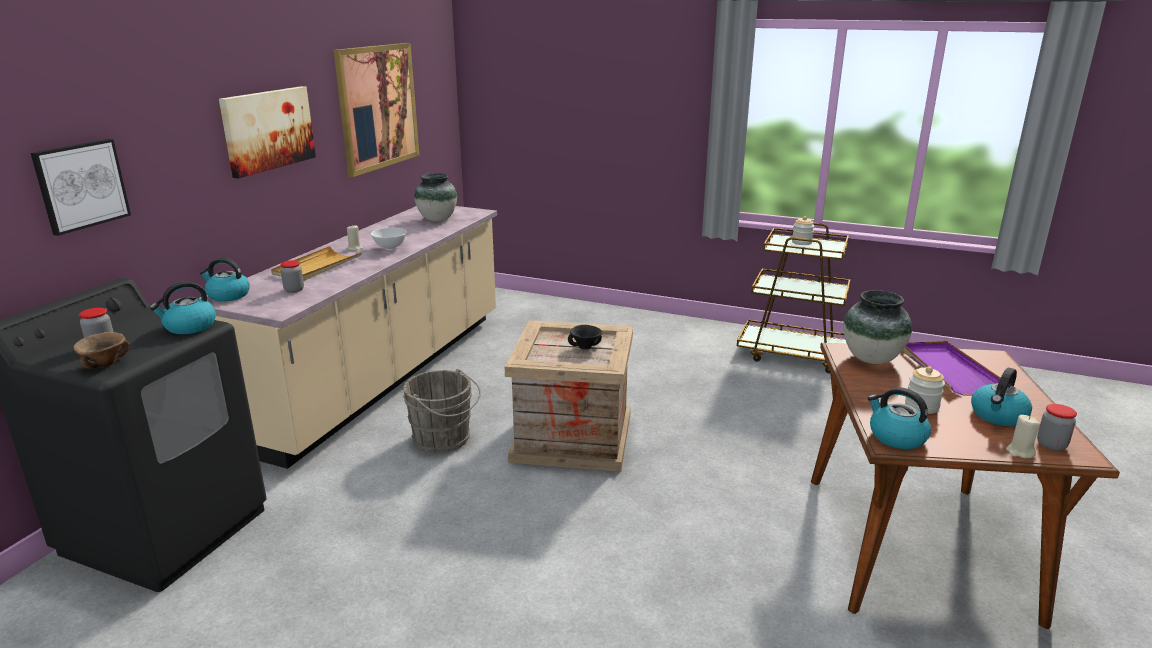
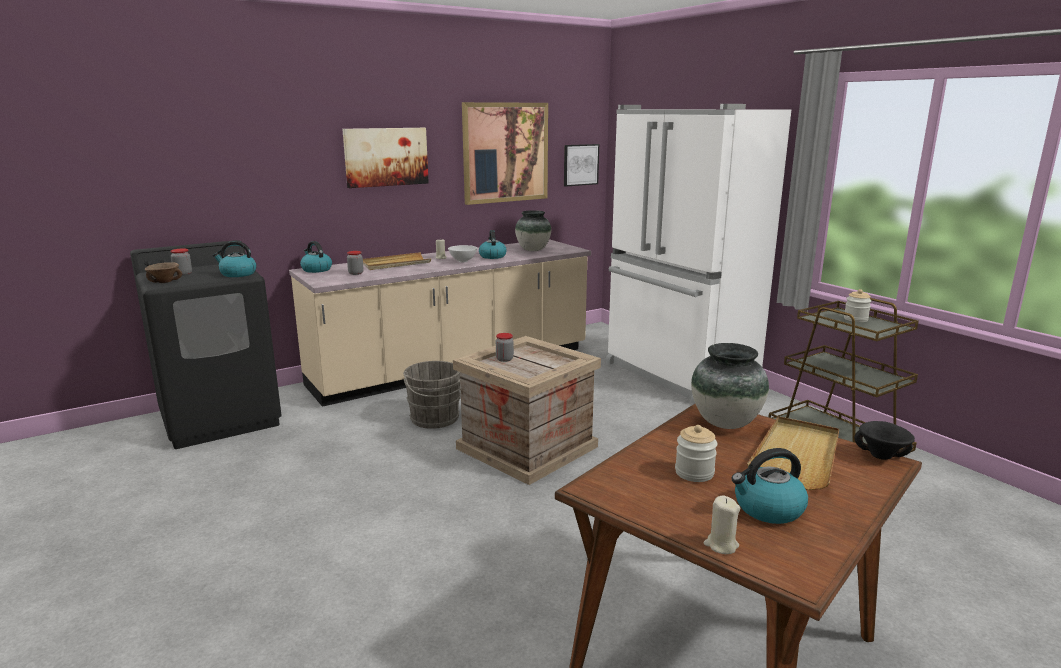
camera: 35 degrees right, 5 degrees down
picture [30,139,131,236] -> picture moved to [564,144,599,187]
black bowl [568,325,602,350] -> black bowl moved to [854,421,915,460]
kettle [868,387,931,449] -> kettle moved to [479,230,507,259]
purple tray [902,341,1001,395] -> beige tray [747,416,839,490]
jar [1037,404,1077,451] -> jar moved to [496,333,514,362]
none -> white fridge [606,104,792,404]

